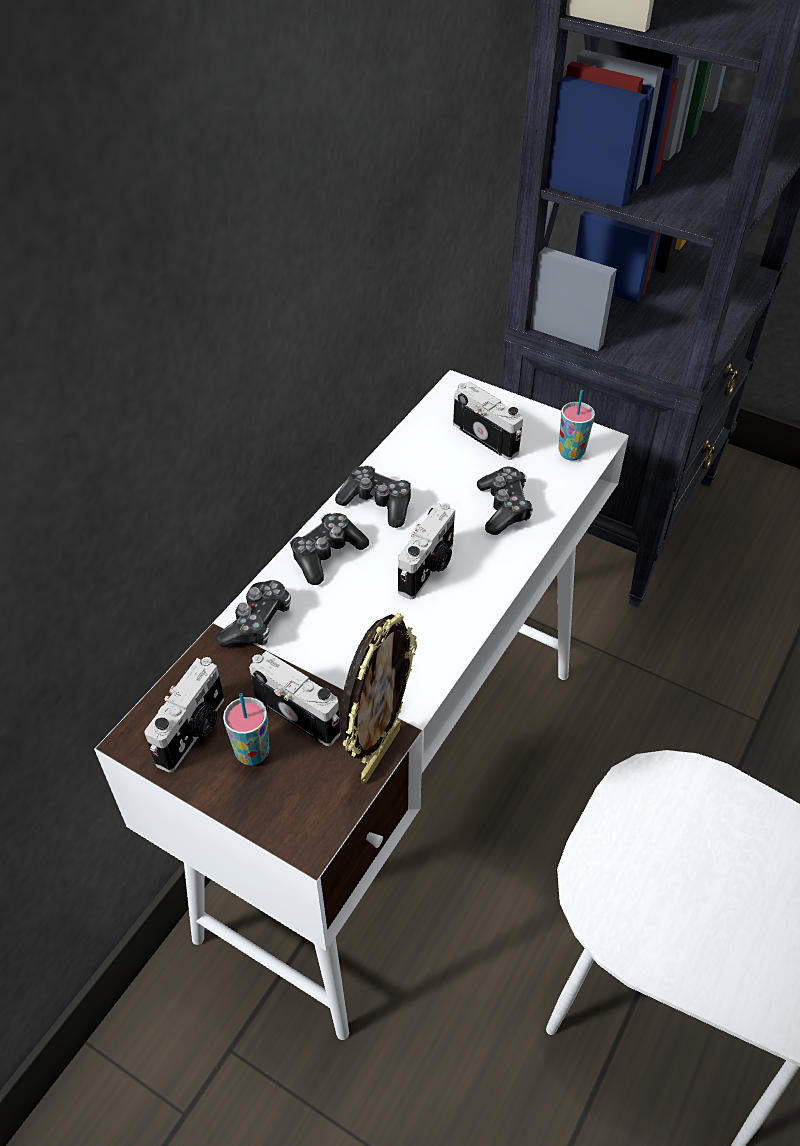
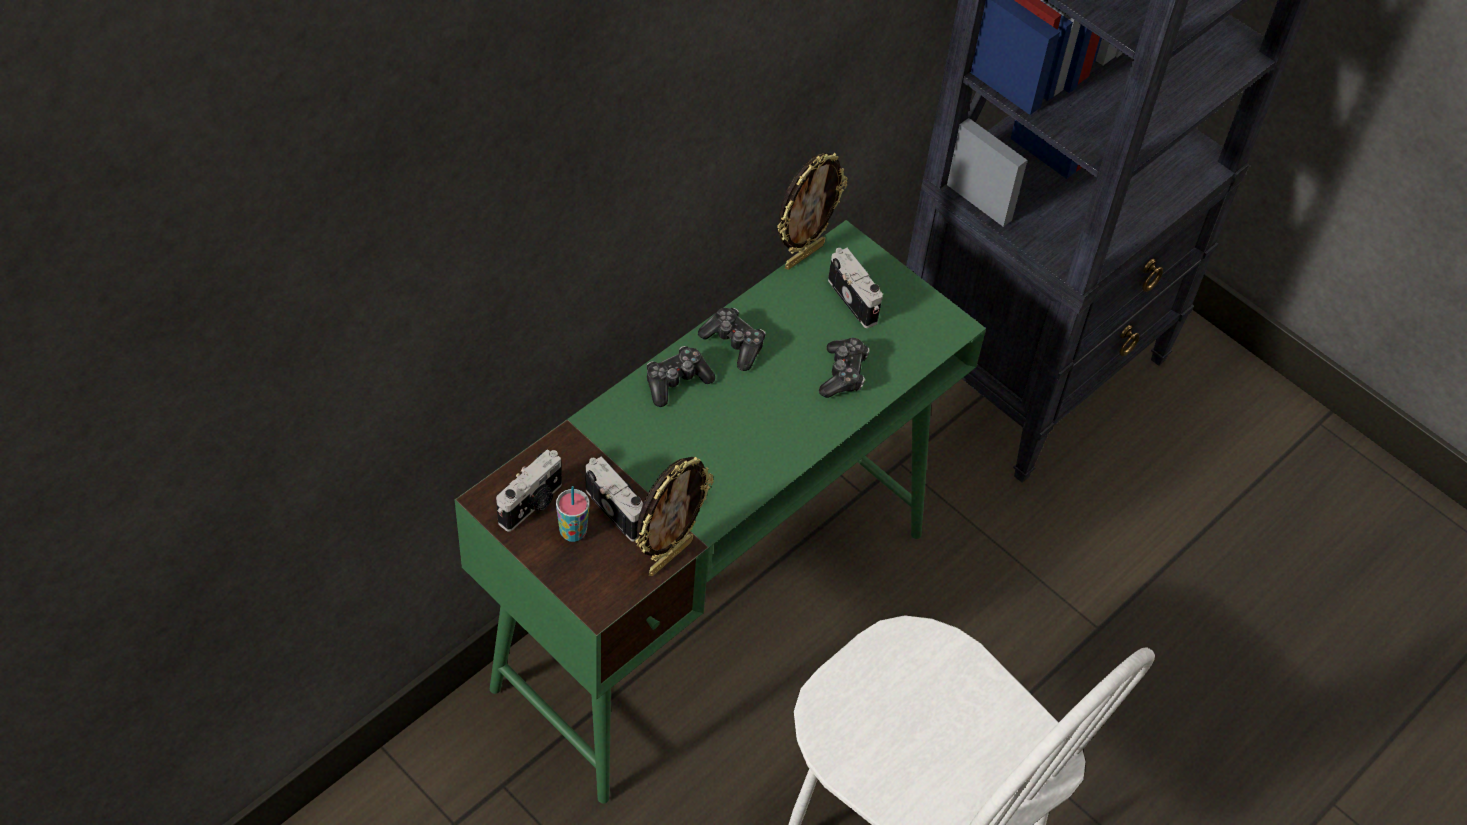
camera: 10 degrees right, 5 degrees up
white desk [94,370,629,1040] -> green desk [455,220,986,803]
game controller [215,580,291,648] -> none
camera [398,503,455,599] -> none
cup [559,390,595,461] -> none
none -> picture frame [777,153,848,270]

